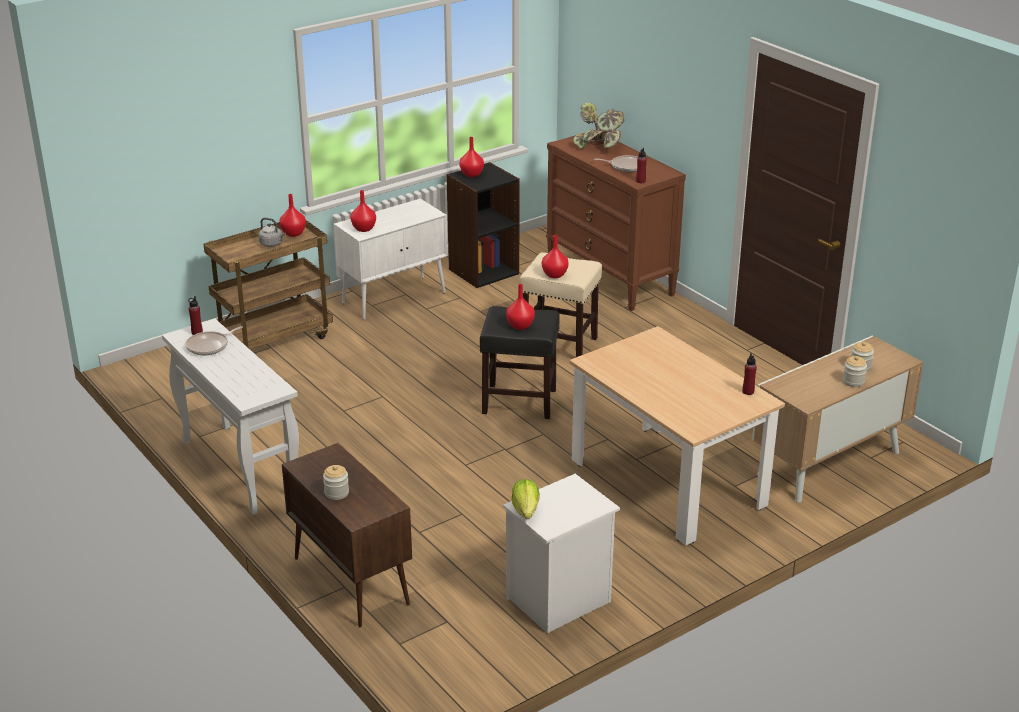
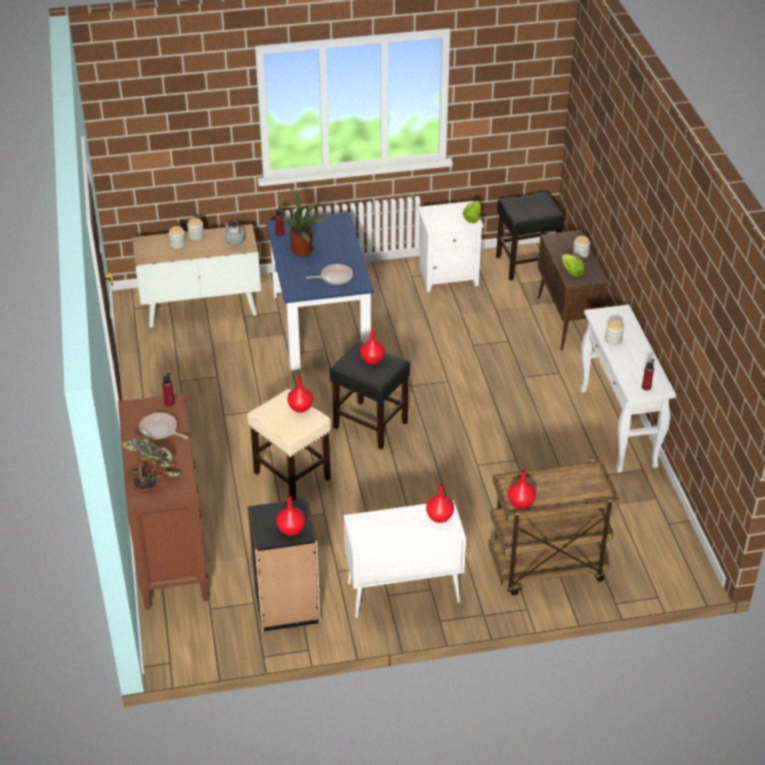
camera: 155 degrees left, 10 degrees up
frying pan [186,326,243,355] -> frying pan moved to [306,264,353,285]
grey kettle [259,218,286,247] -> grey kettle moved to [225,220,245,245]
beige dining table [569,326,785,546] -> blue dining table [266,212,374,371]
none -> potted plant [280,187,327,256]
none -> black stool [496,191,565,280]
none -> lettuce [562,254,585,277]
none -> jar [605,320,624,345]

